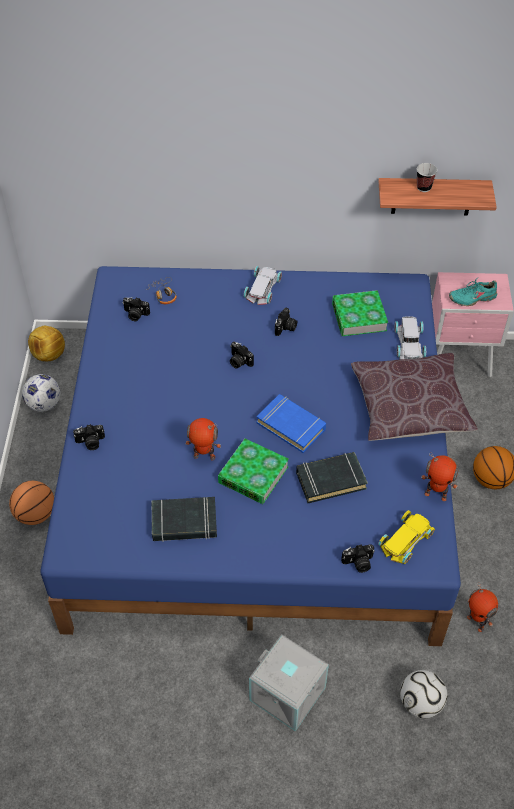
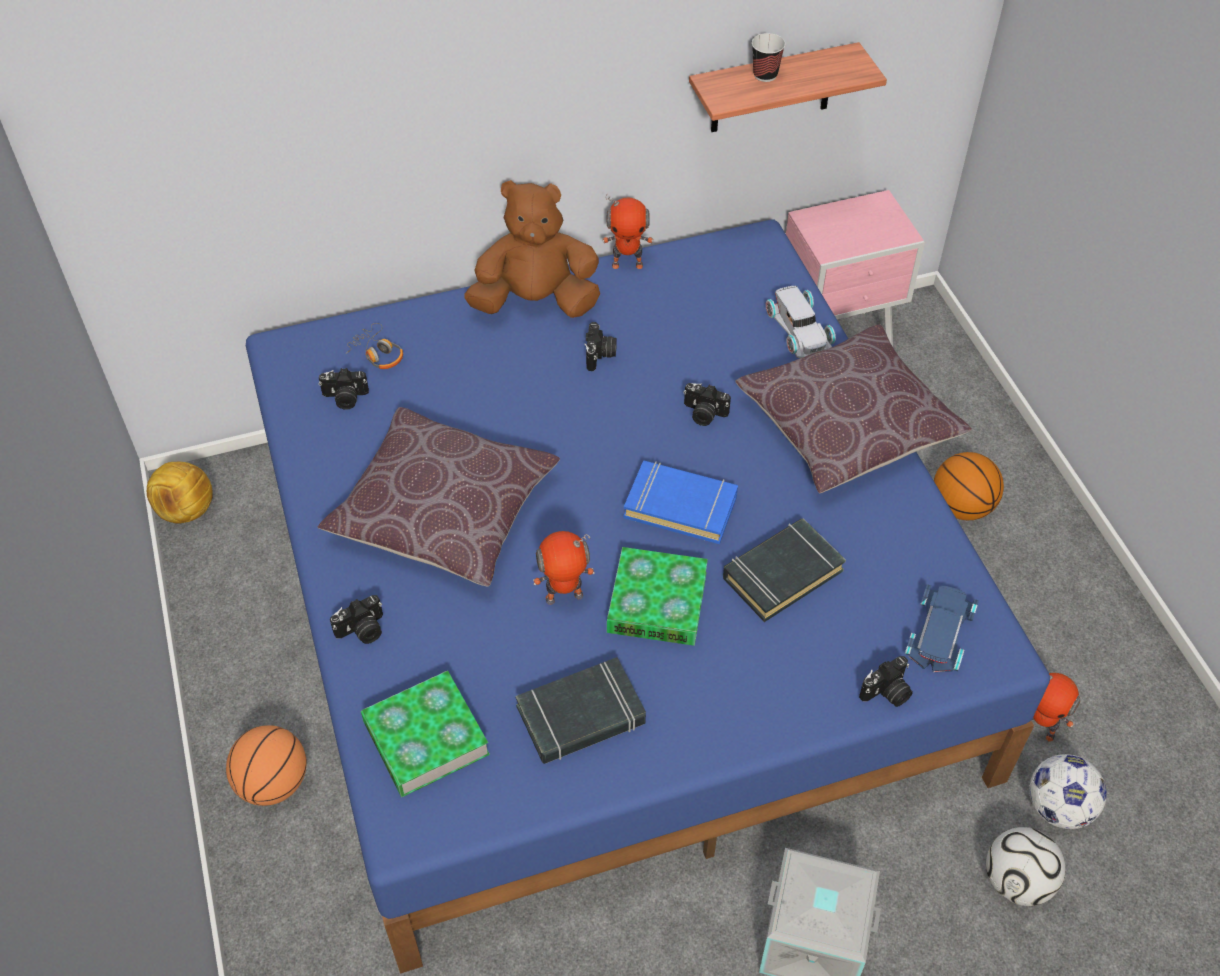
camera: 20 degrees left, 0 degrees up
football [22,374,60,412] -> football moved to [1029,754,1107,829]
camera [230,342,254,369] -> camera moved to [683,383,731,426]
white toy car [244,266,282,305] -> brown plush toy [464,180,600,318]
book [332,290,388,336] -> book moved to [361,671,490,797]
yellow toy car [378,510,435,564] -> blue toy car [905,584,979,672]
toy robot [421,452,458,501] -> toy robot moved to [602,194,653,269]
turquoise shoe [449,277,497,306] -> none
none -> brown pillow [318,407,560,587]

